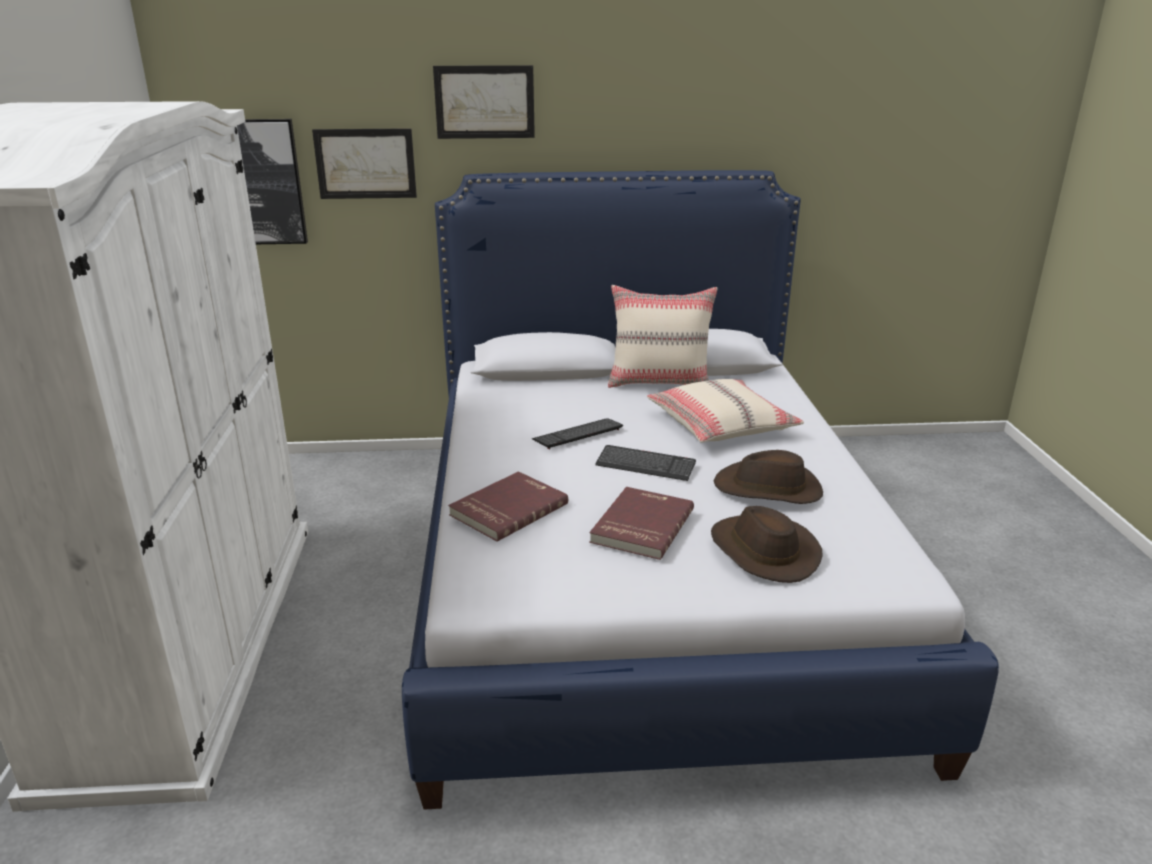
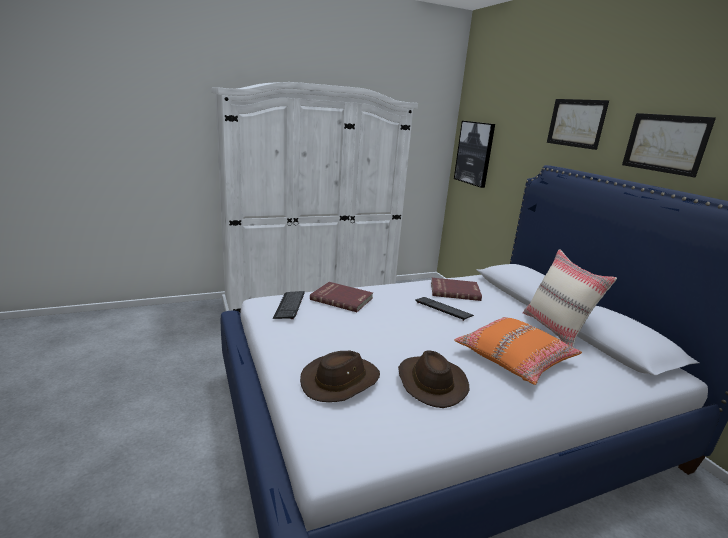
camera: 70 degrees right, 5 degrees down
picture [312,128,417,199] -> picture moved to [622,113,716,177]
red book [589,487,694,560] -> red book moved to [431,278,482,301]
keyboard [595,445,696,481] -> keyboard moved to [273,291,305,319]
beige pillow [647,379,804,443] -> orange pillow [454,317,582,385]

